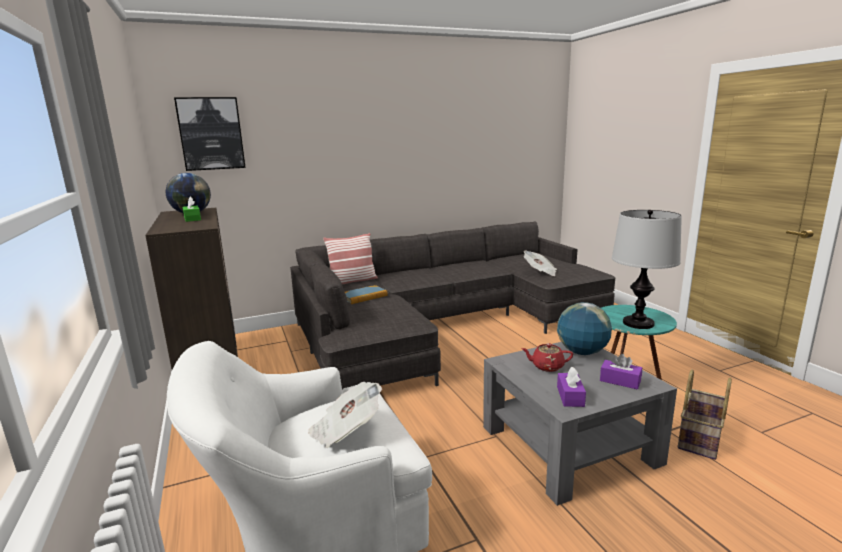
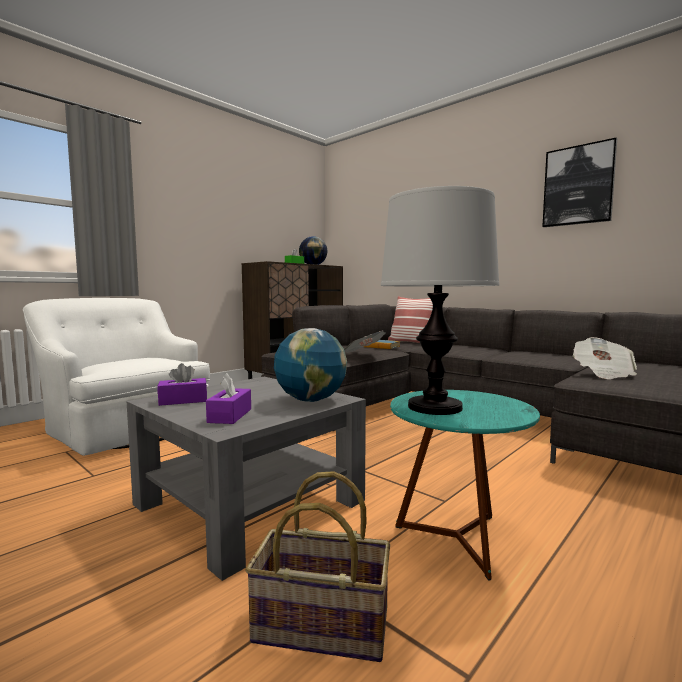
camera: 65 degrees right, 10 degrees down
picture [174,97,246,171] -> picture moved to [542,138,617,227]
newspaper [308,382,382,448] -> newspaper moved to [344,330,386,353]
red teapot [521,343,573,372] -> none

